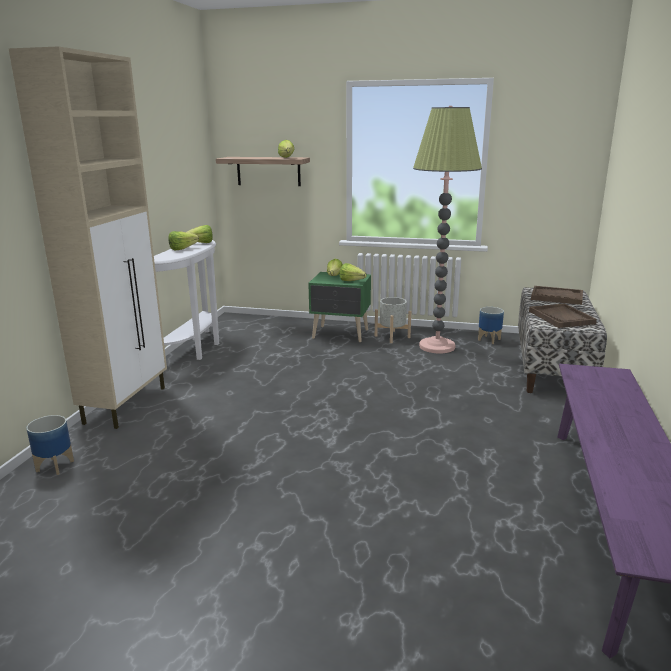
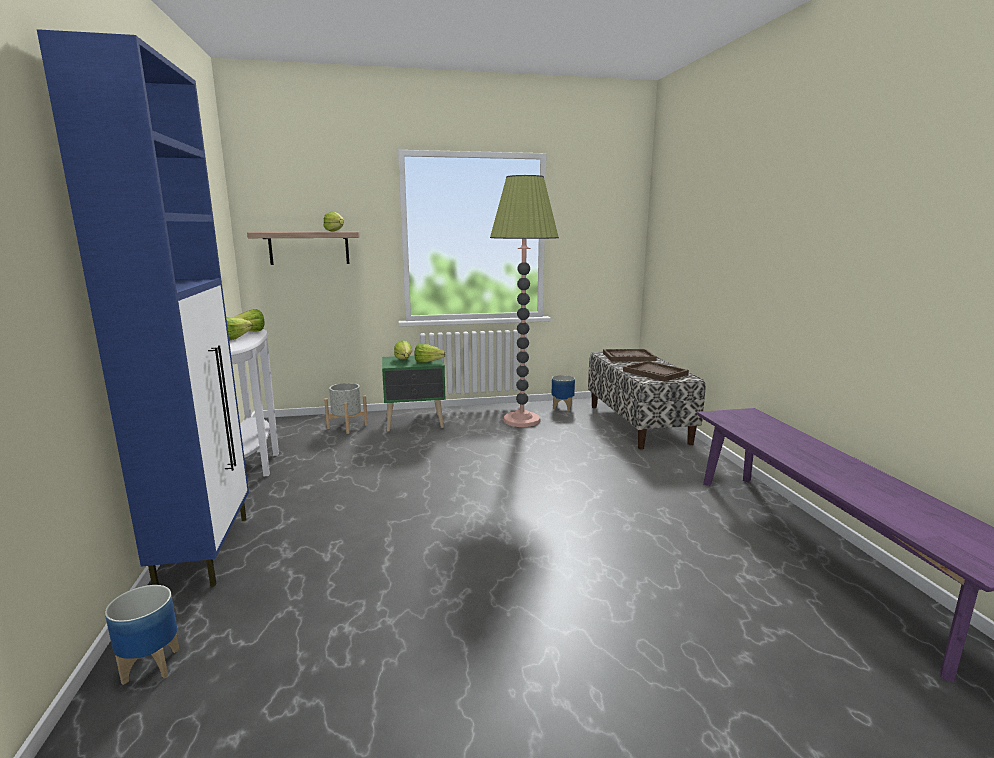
camera: 25 degrees left, 5 degrees down
beige cabinet [8,46,167,429] -> blue cabinet [37,29,249,587]
grey planter [375,297,411,343] -> grey planter moved to [324,383,368,434]

